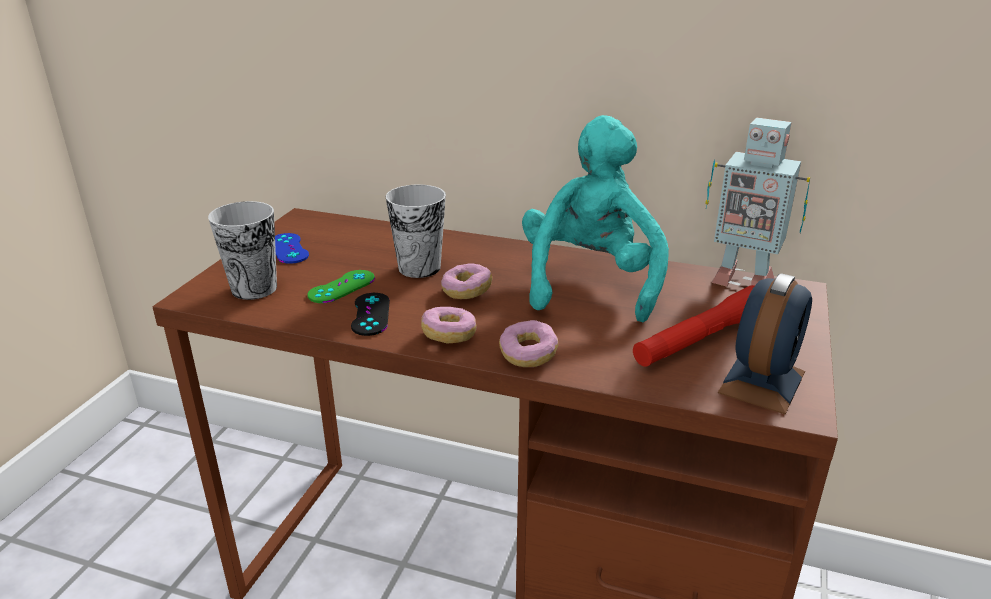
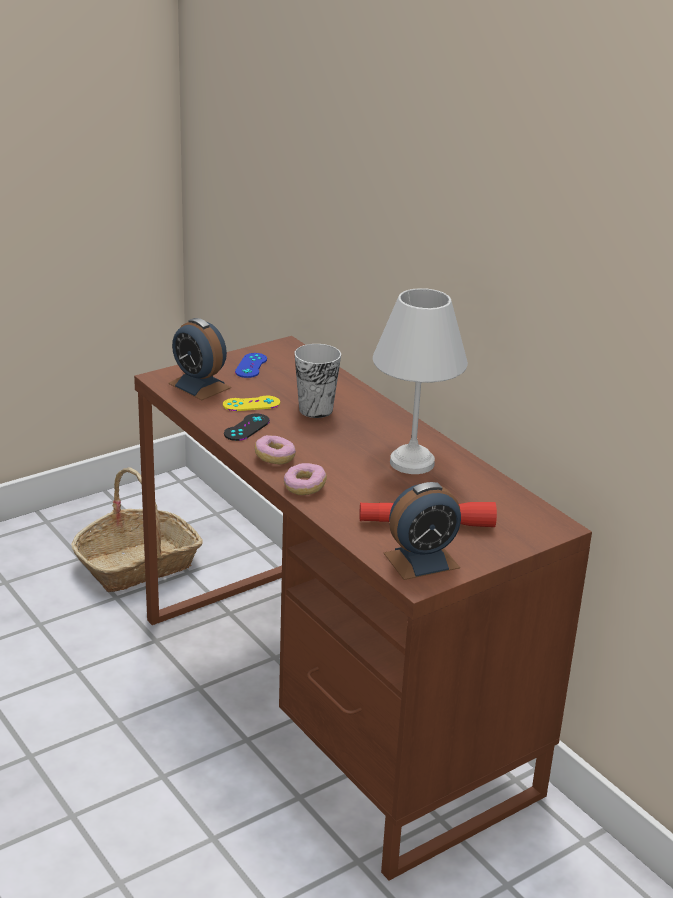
camera: 35 degrees right, 0 degrees up
cup [208,201,277,300] -> alarm clock [169,318,231,400]
green game controller [308,270,375,303] -> yellow game controller [223,396,280,411]
donut [441,264,492,299] -> none
turquoise plush toy [522,115,669,322] -> white table lamp [373,288,468,474]
toy robot [705,118,810,287] -> none
none -> basket [71,467,203,592]

